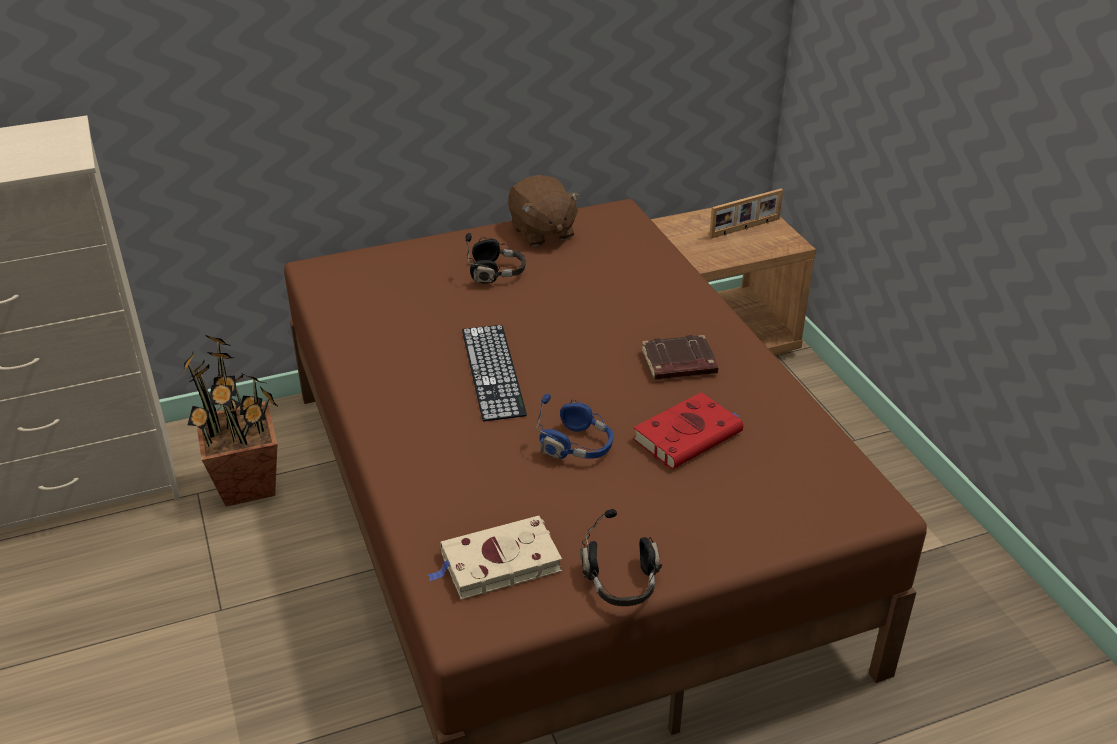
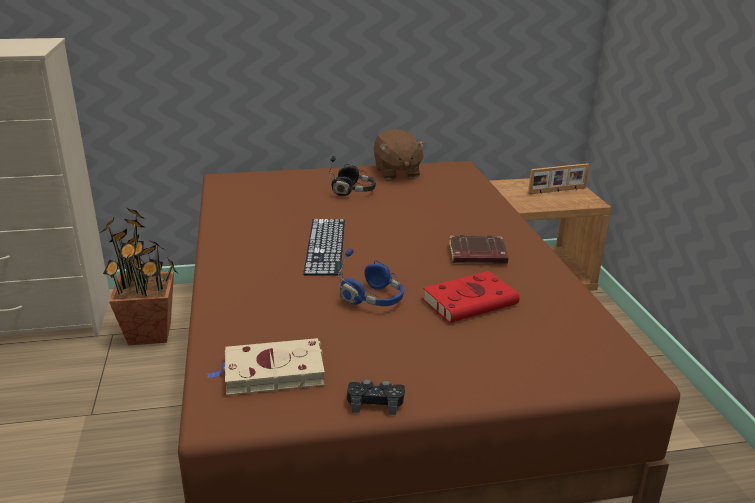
camera: 10 degrees right, 10 degrees down
black headphones [580,509,662,606] -> black game controller [347,379,405,415]

